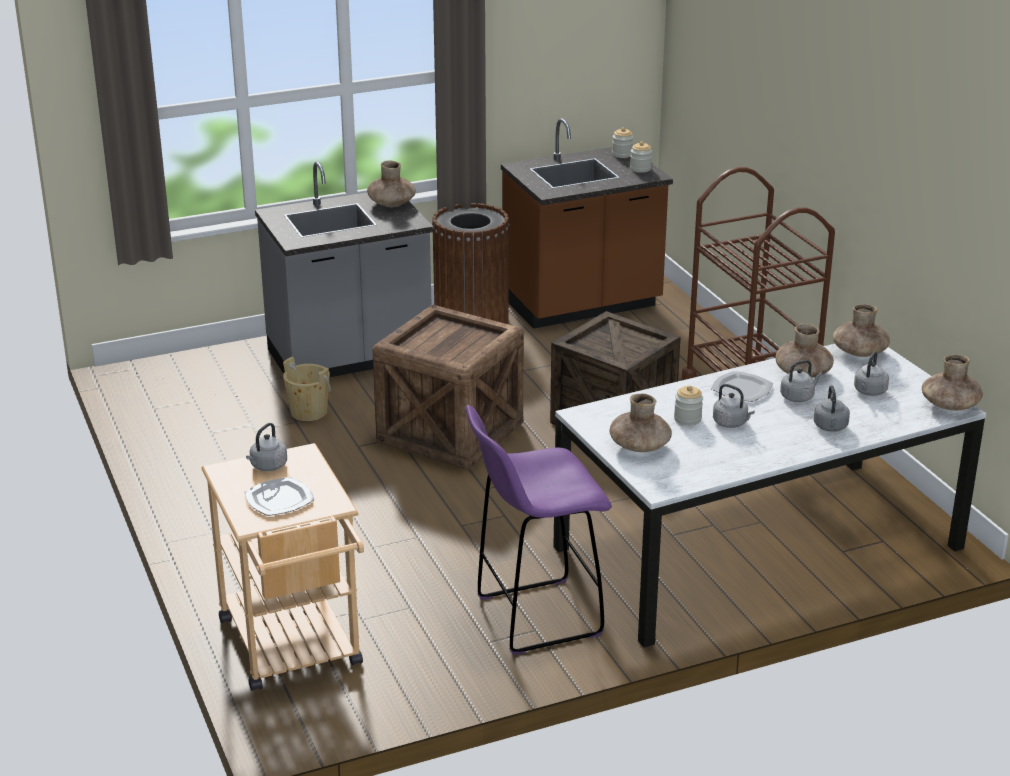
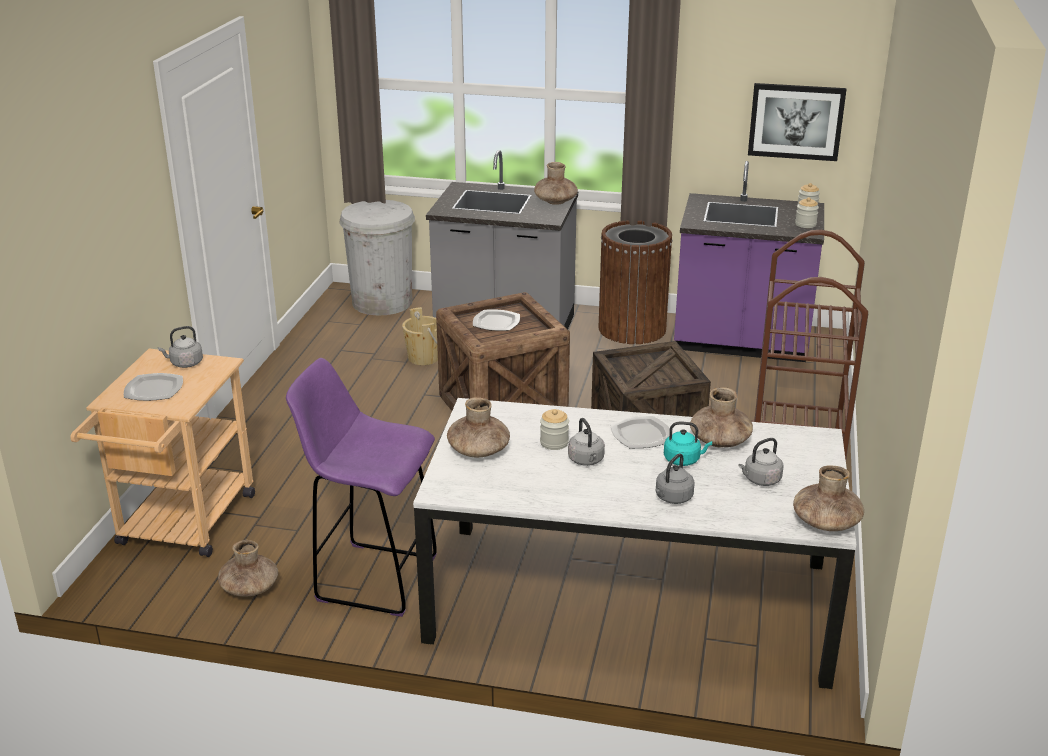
camera: 35 degrees right, 0 degrees up
brown counter [501,118,673,329] -> purple counter [674,161,824,362]
grey kettle [780,360,822,402] -> turquoise kettle [664,422,712,466]
brown vase [833,304,890,357] -> brown vase moved to [218,540,278,597]
none -> white trash can [339,200,415,316]
none -> plate [473,310,520,331]
none -> picture [748,83,847,161]

